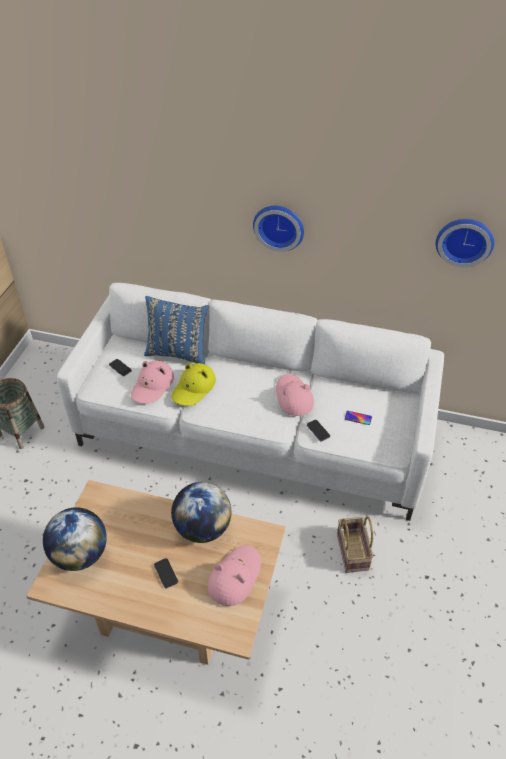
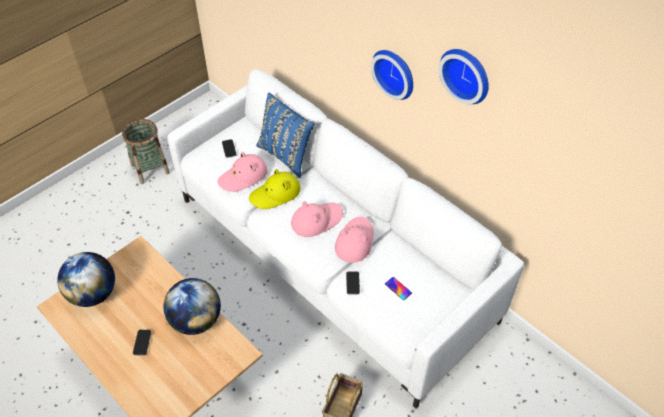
camera: 30 degrees right, 5 degrees up
pink hat [208,545,261,606] -> pink hat moved to [291,201,343,237]
wall clock [436,219,494,268] -> wall clock moved to [439,49,489,104]

